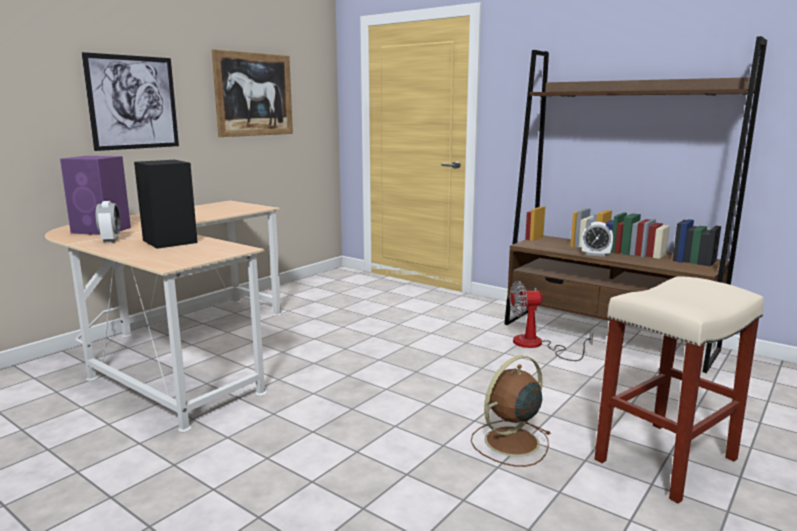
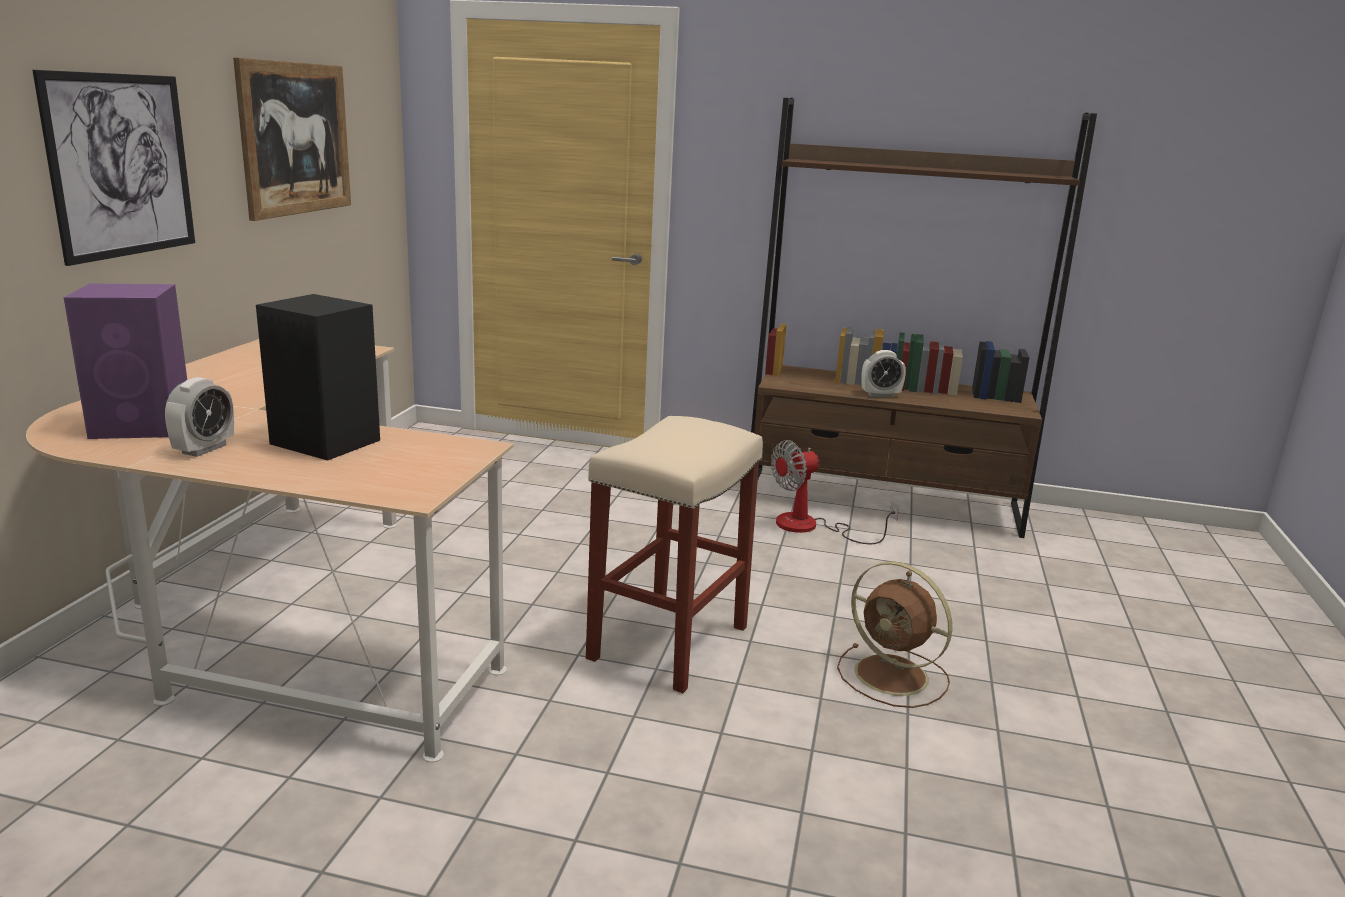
camera: 25 degrees left, 5 degrees up
alarm clock [96,201,120,243] -> alarm clock turned 60 degrees clockwise [165,377,234,457]
brown fan [471,355,550,467] -> brown fan turned 75 degrees counterclockwise [837,561,952,708]
beige stool [595,276,764,504] -> beige stool moved to [586,416,763,693]

